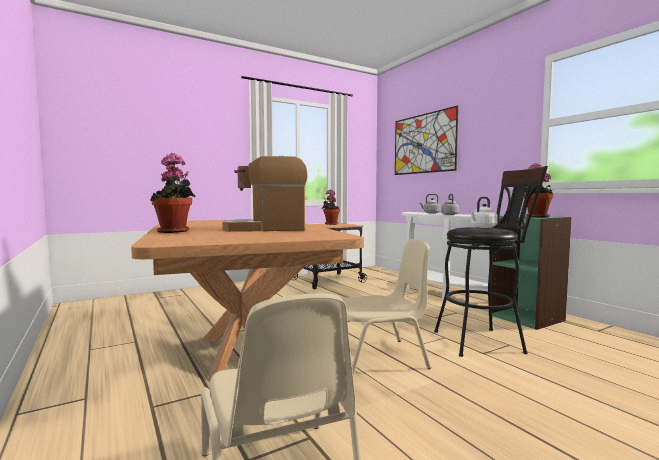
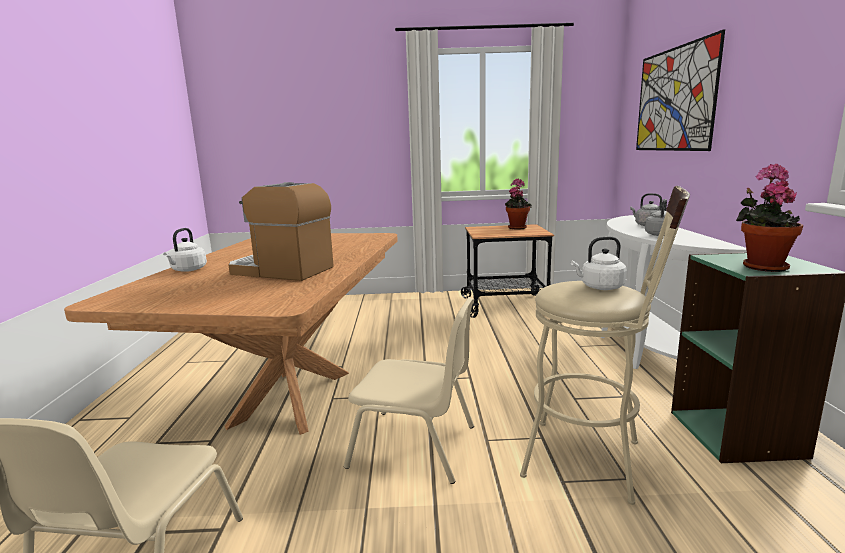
camera: 30 degrees right, 10 degrees up
potted plant [150,153,196,233] -> white kettle [163,228,207,272]
black stool [434,166,548,357] -> beige stool [520,186,690,505]

